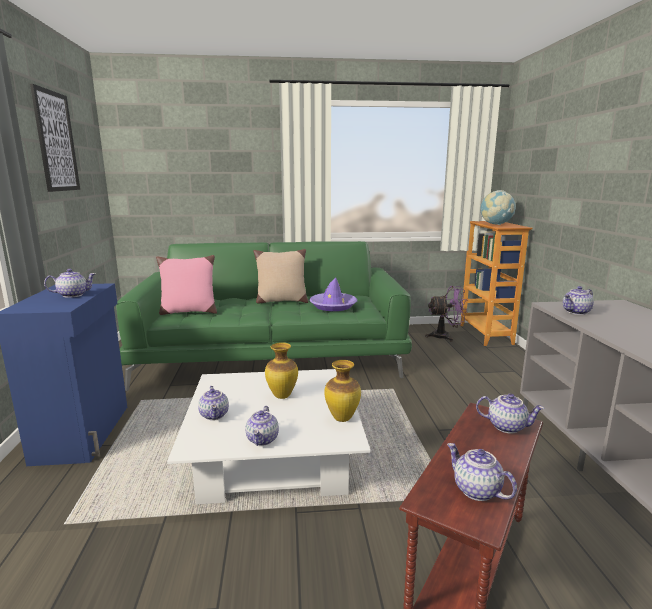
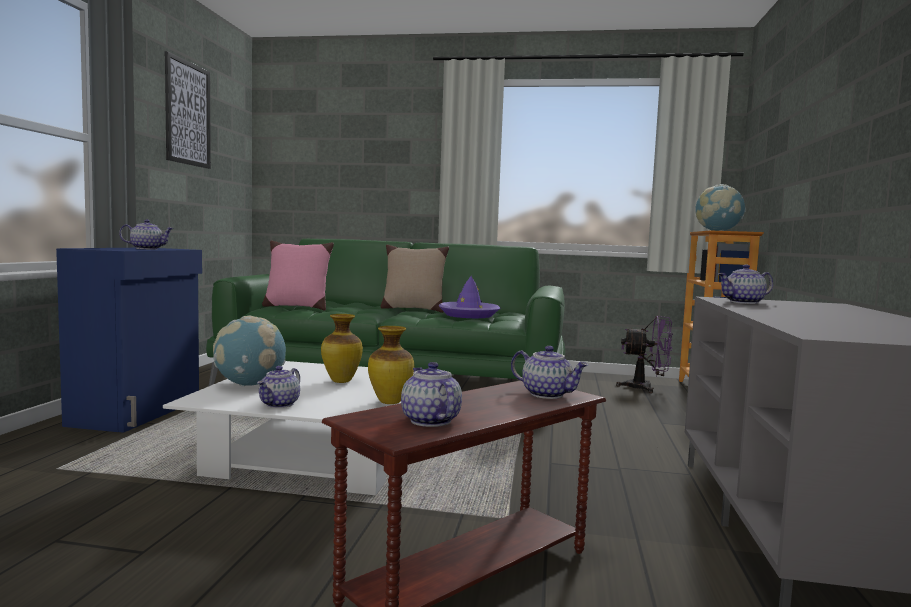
camera: 15 degrees right, 10 degrees down
teapot [198,386,229,420] -> globe [213,316,286,386]

